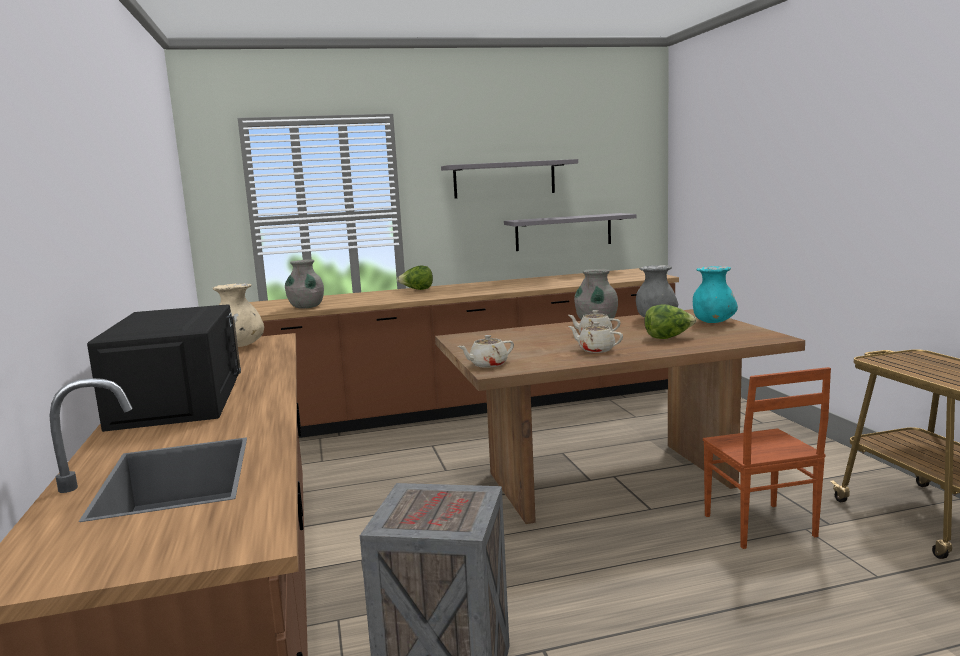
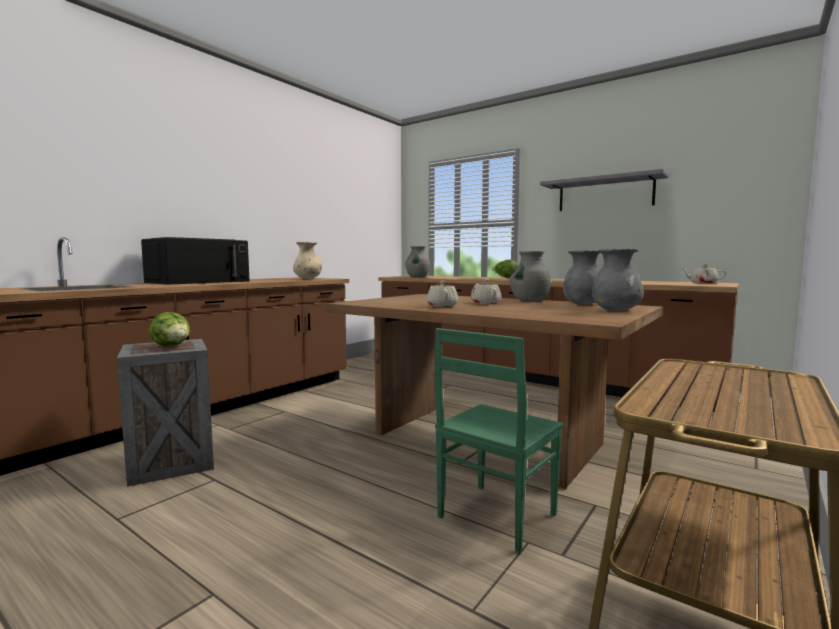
camera: 50 degrees right, 5 degrees down
beige teapot [458,335,514,368] -> beige teapot moved to [681,264,726,284]
grey shelf [504,213,636,251] -> none
lettuce [644,304,696,339] -> lettuce moved to [149,312,190,347]
turquoise vase [693,266,738,323] -> grey vase [592,249,644,311]
brown chair [703,367,831,549] -> green chair [435,328,563,553]

